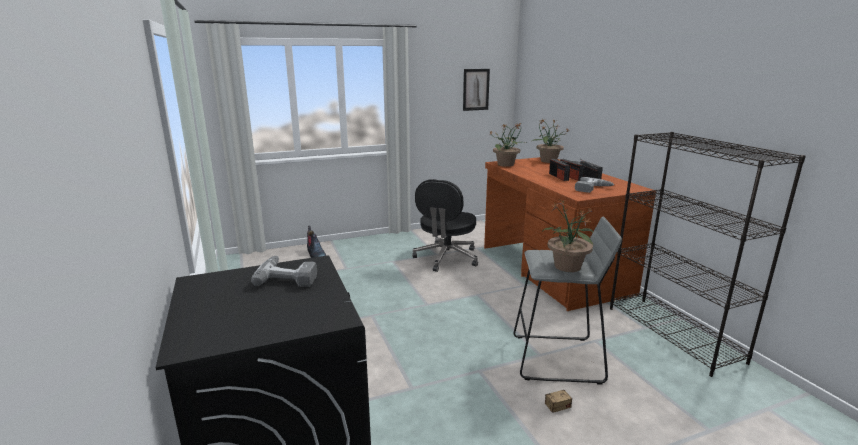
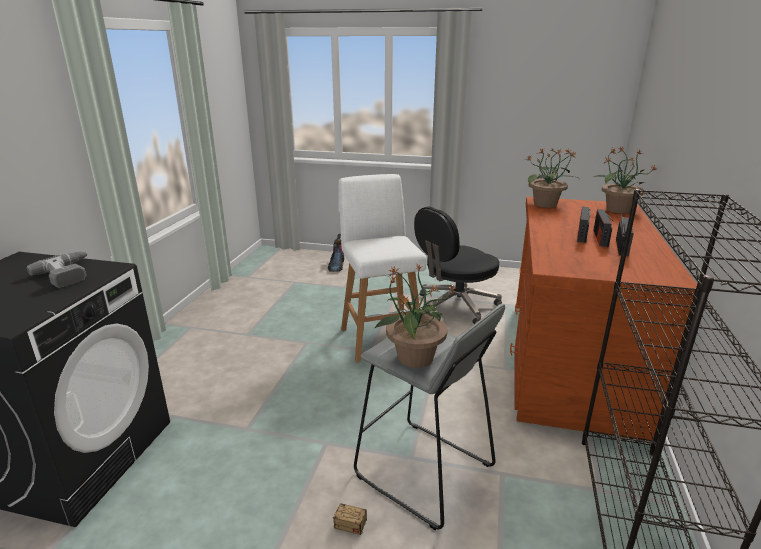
camera: 35 degrees right, 5 degrees up
picture [463,69,490,111] -> none
power drill [575,177,614,193] -> none
none -> white stool [338,174,427,363]

